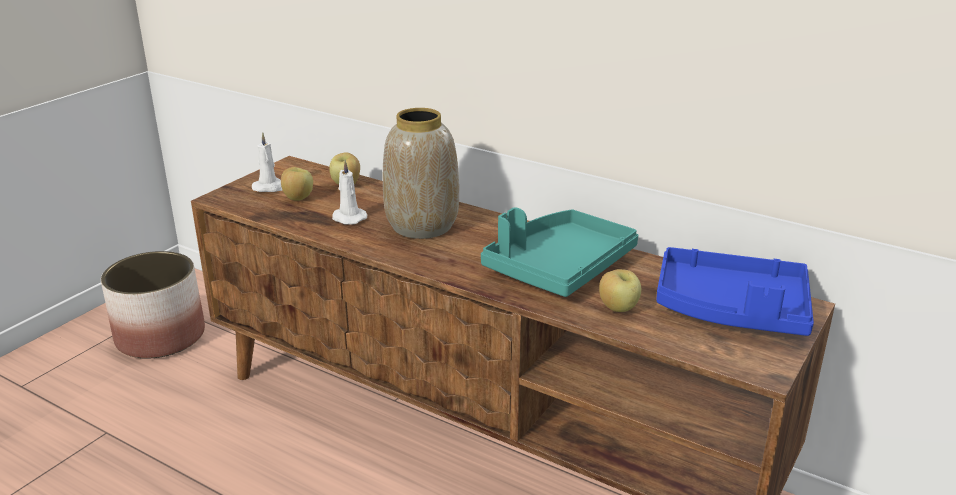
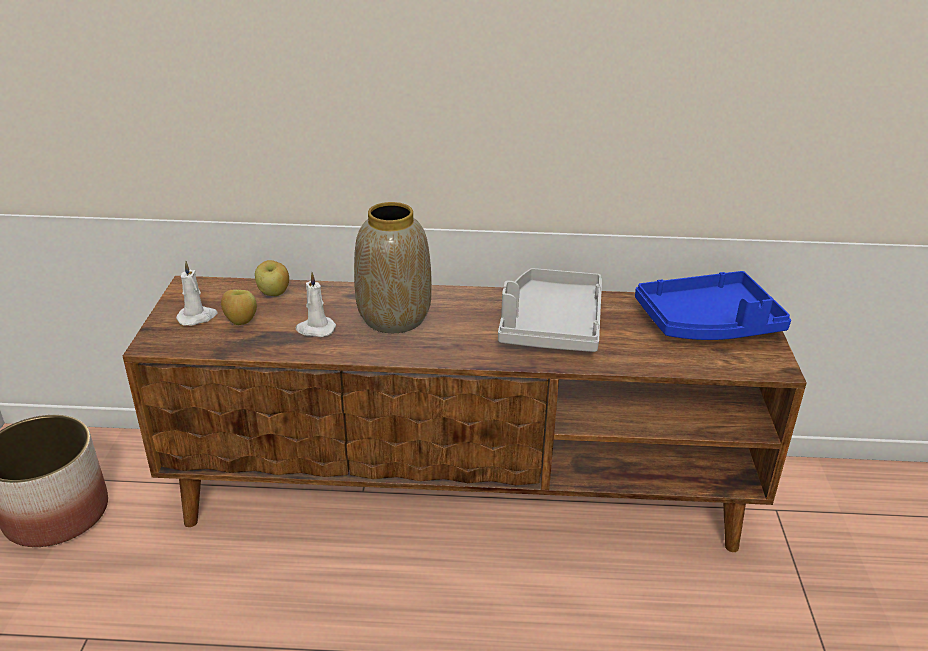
camera: 30 degrees left, 5 degrees up
turquoise tray [481,207,638,297] -> grey tray [498,268,602,352]
apple [599,269,641,312] -> none

